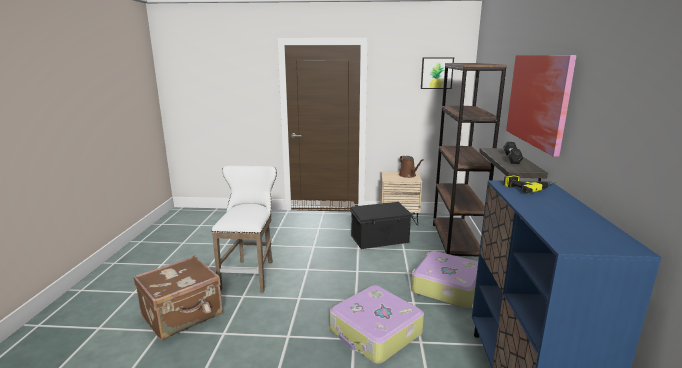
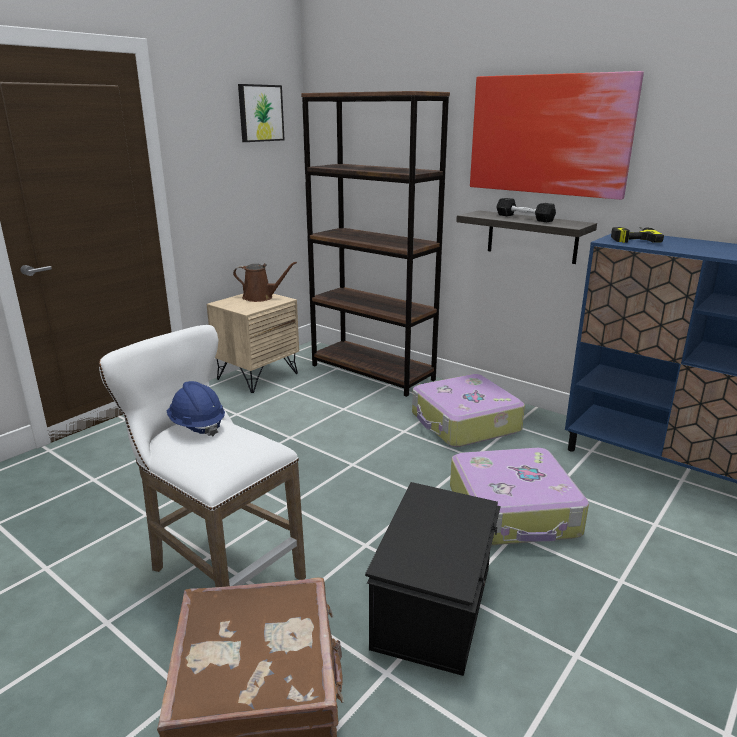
camera: 55 degrees left, 5 degrees up
black storage box [350,202,413,249] -> black storage box moved to [365,482,501,676]
none -> blue hard hat [167,381,225,437]

